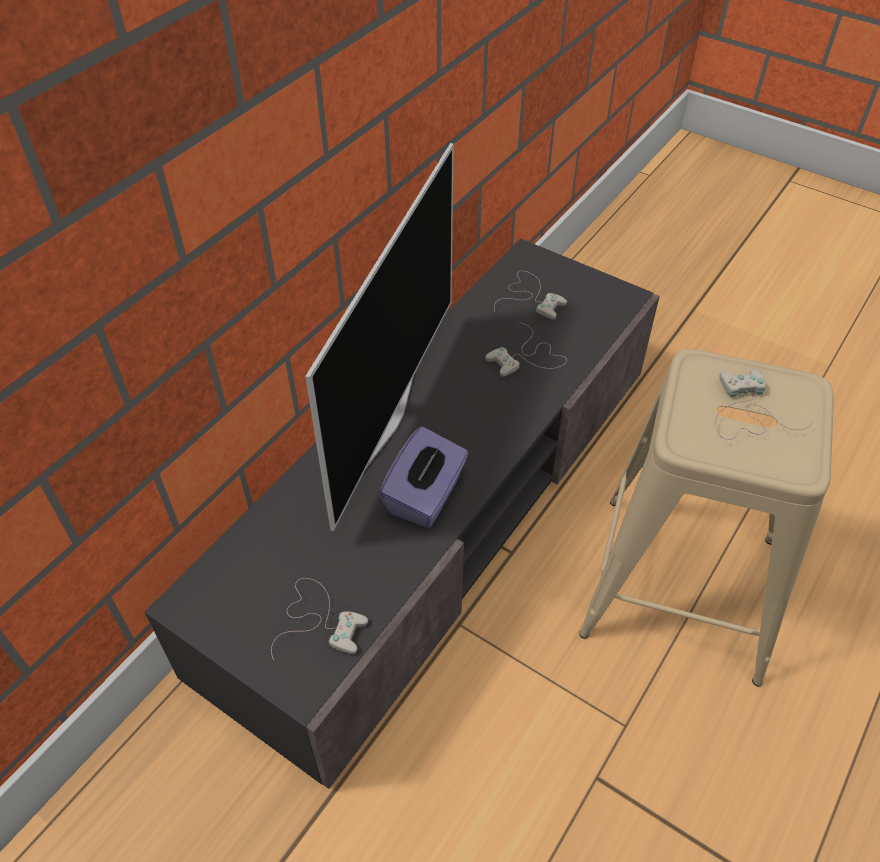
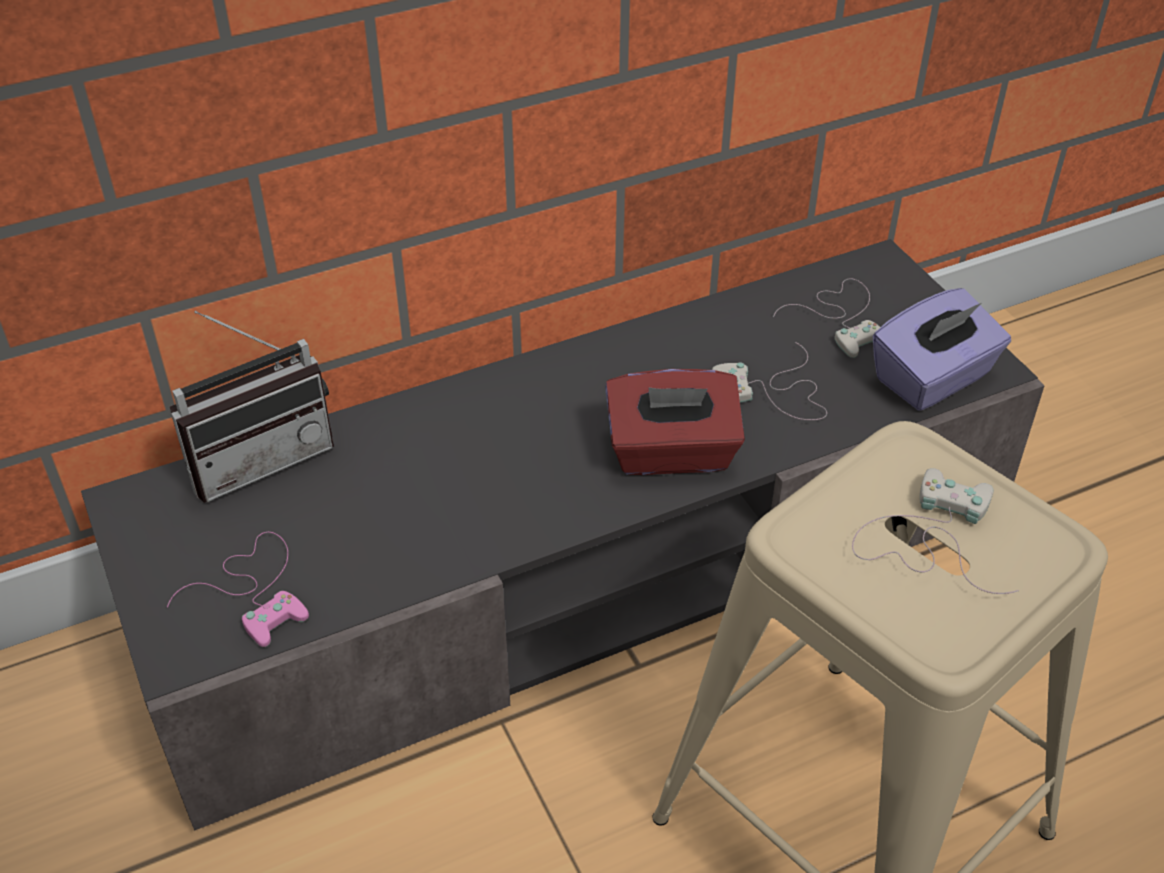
camera: 30 degrees right, 5 degrees down
white game controller [271,578,368,660] -> pink game controller [167,532,309,647]
television [305,143,454,531] -> none
purple tissue box [379,426,468,528] -> purple tissue box moved to [873,288,1011,411]
none -> radio [170,310,334,503]
none -> red tissue box [605,369,745,475]

